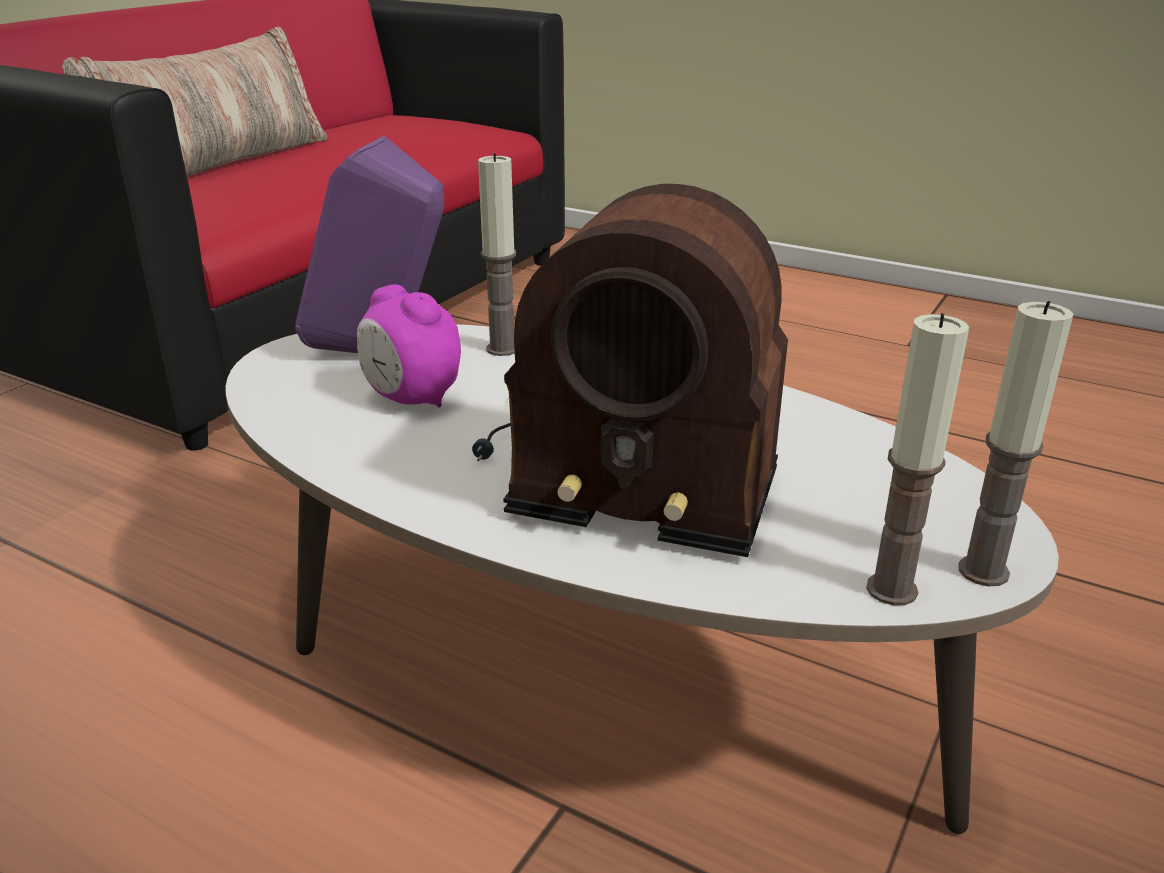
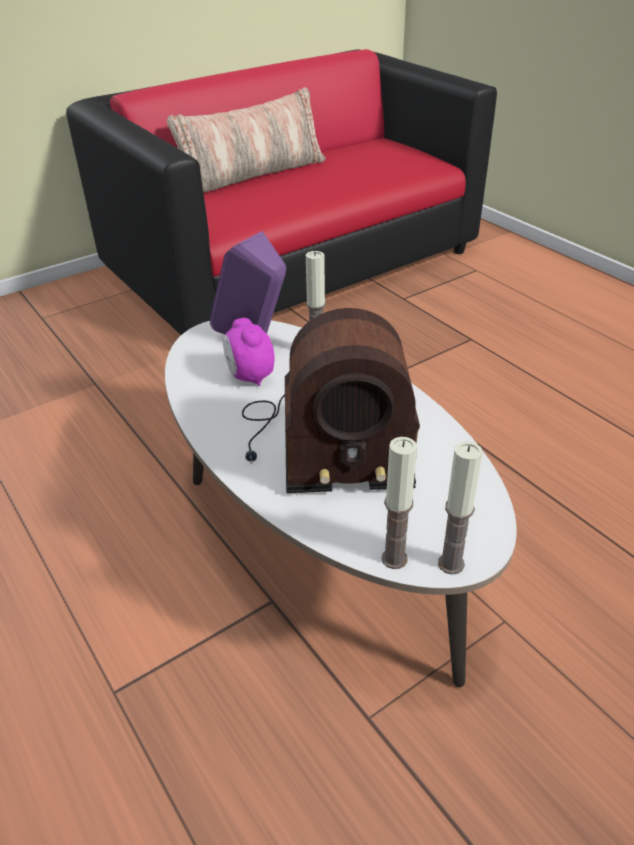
camera: 25 degrees right, 10 degrees up
radio [472,184,788,557] -> radio turned 45 degrees counterclockwise [242,308,420,493]

